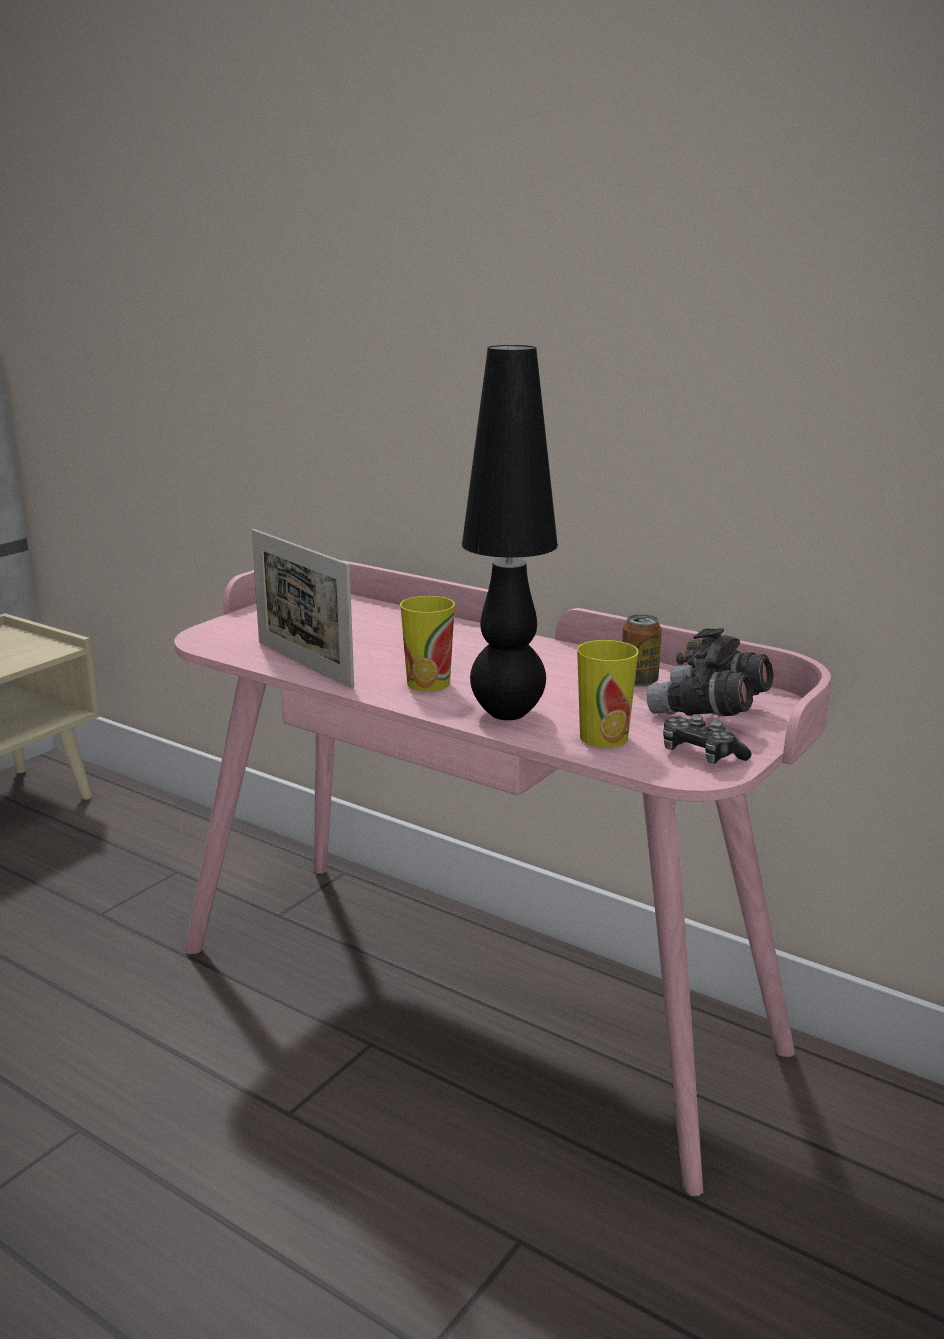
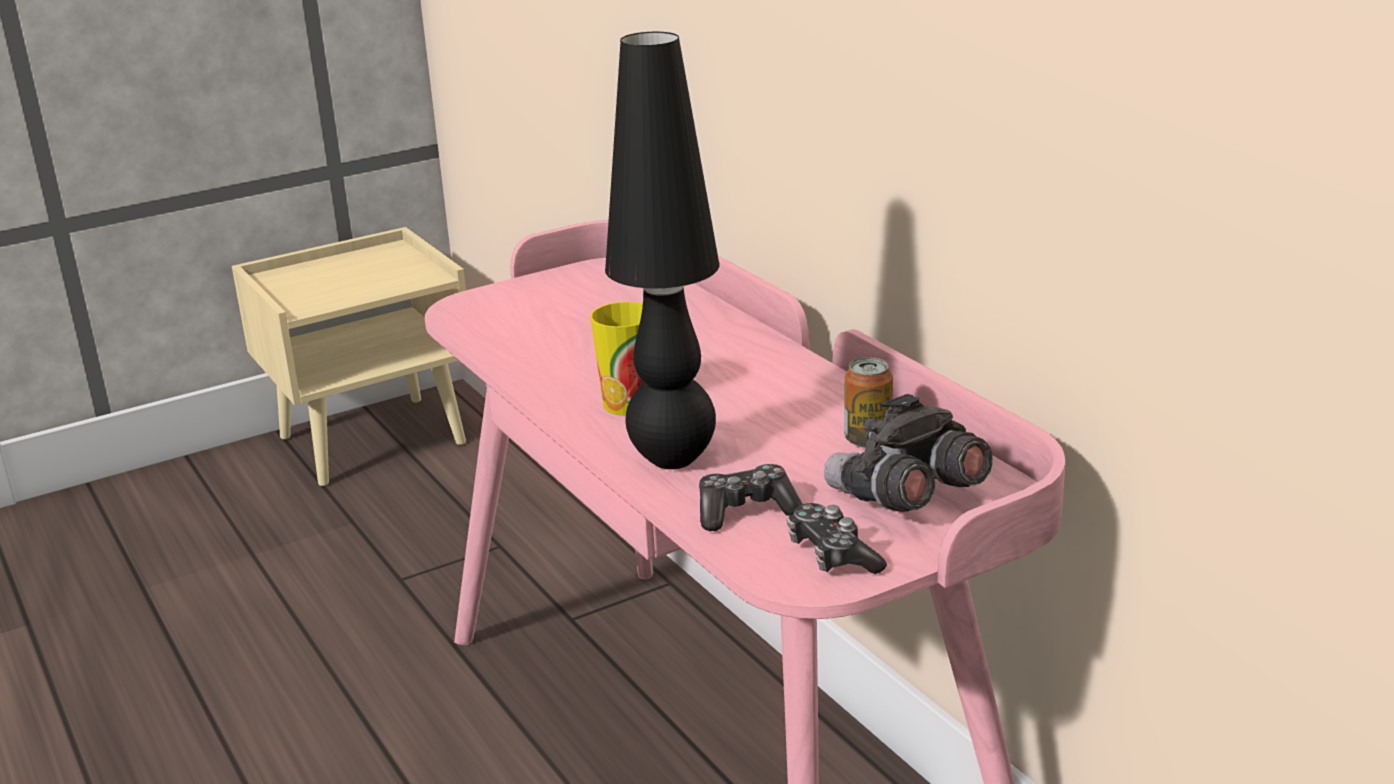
camera: 25 degrees right, 5 degrees up
picture frame [252,529,354,689] -> none
cup [577,640,639,748] -> game controller [699,464,802,531]

